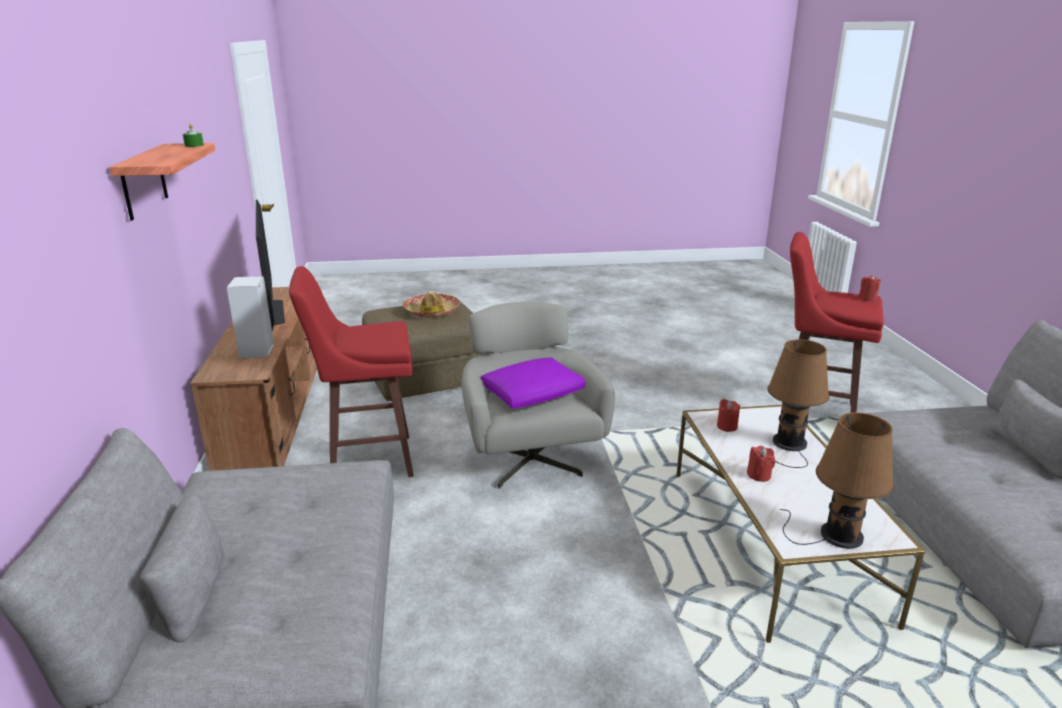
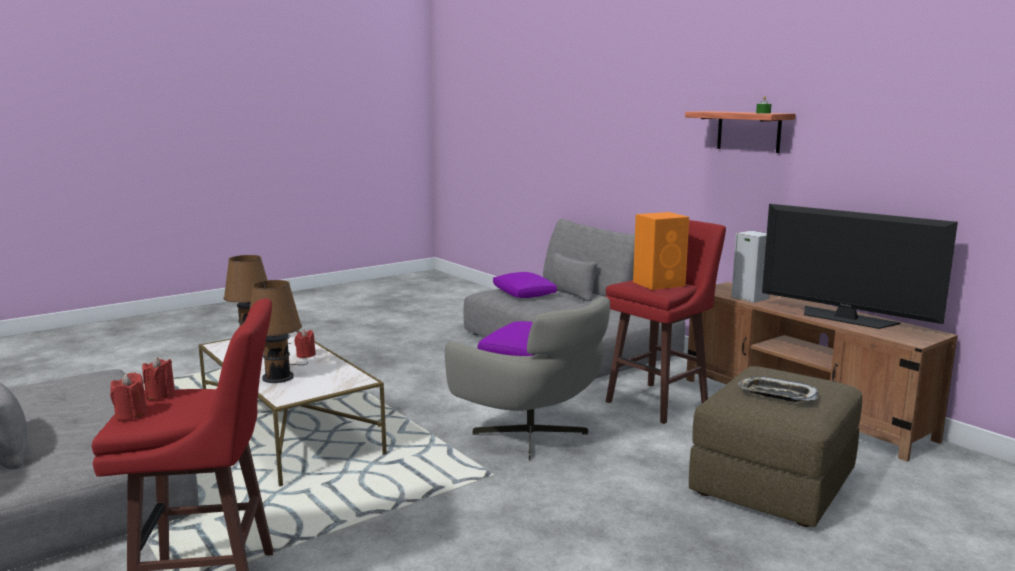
camera: 150 degrees right, 10 degrees down
hat [403,291,460,318] -> tray [738,376,818,402]
red candle [717,399,740,432] -> red candle moved to [142,357,175,400]
none -> purple pillow [493,272,557,298]
none -> orange speaker [633,212,689,290]

